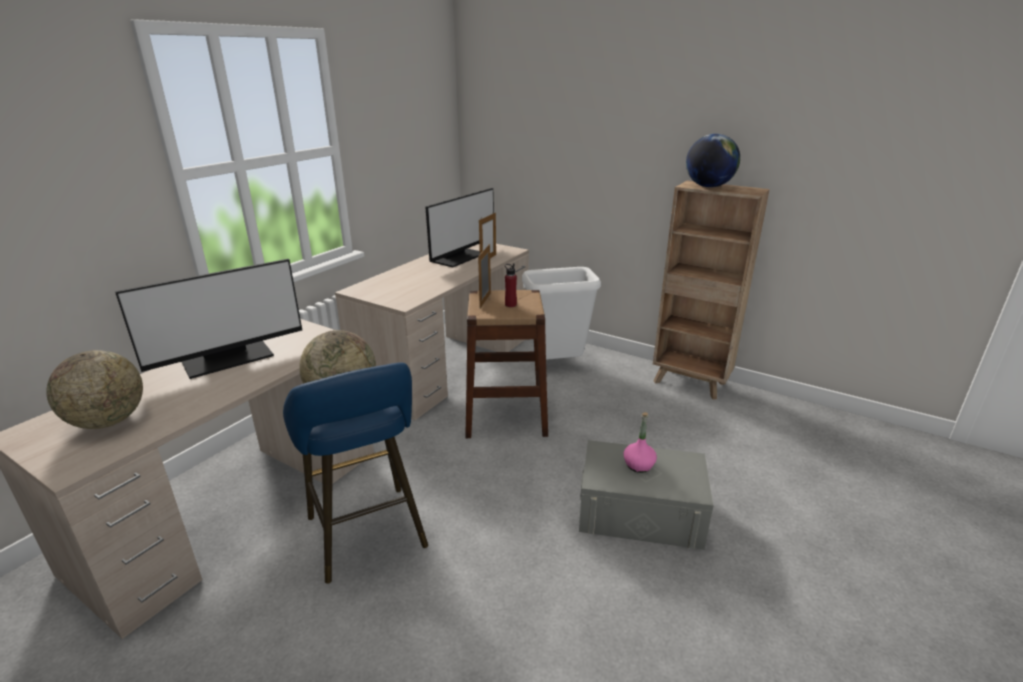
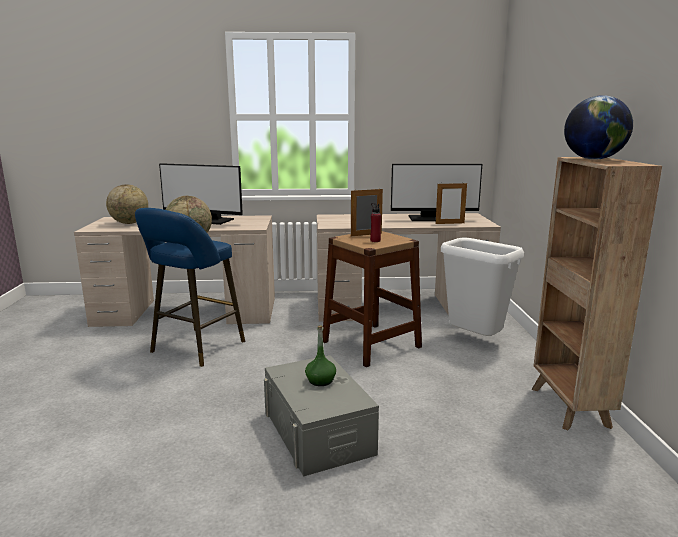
camera: 55 degrees right, 10 degrees down
pink bottle [624,412,657,473] -> green bottle [305,326,336,386]

